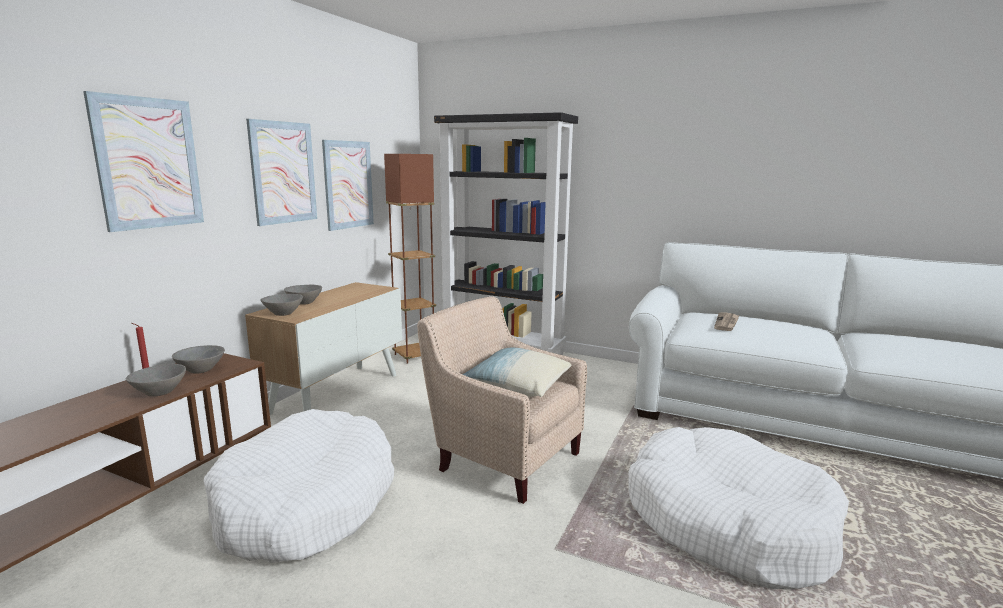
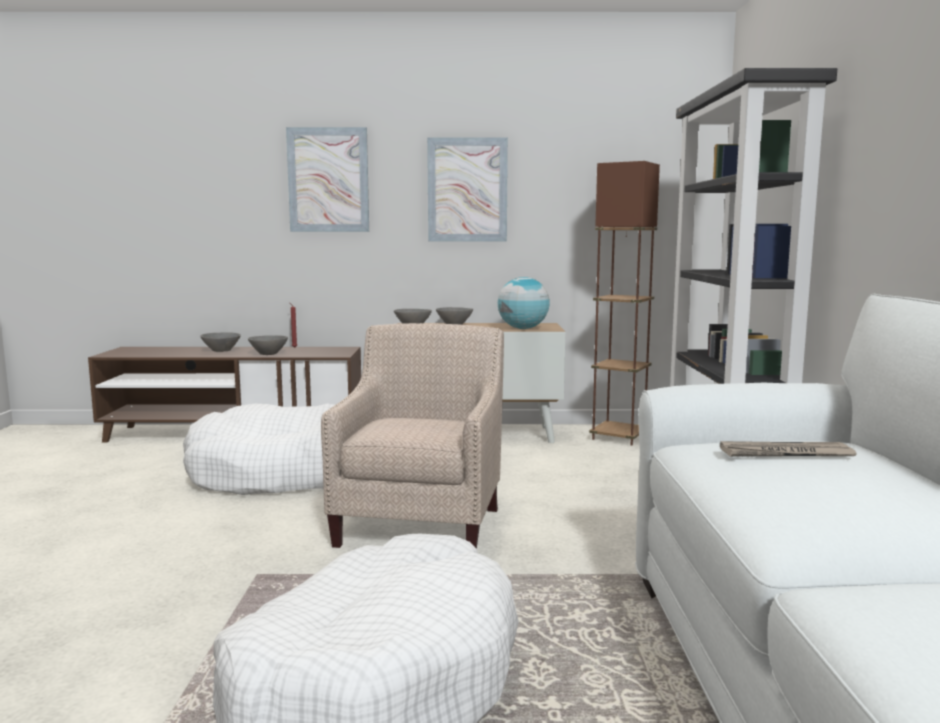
camera: 65 degrees right, 5 degrees down
grey bowl [172,345,225,374] -> grey bowl moved to [200,332,241,352]
picture [322,140,374,231] -> none
pillow [463,348,571,397] -> none
none -> globe [498,277,550,329]

